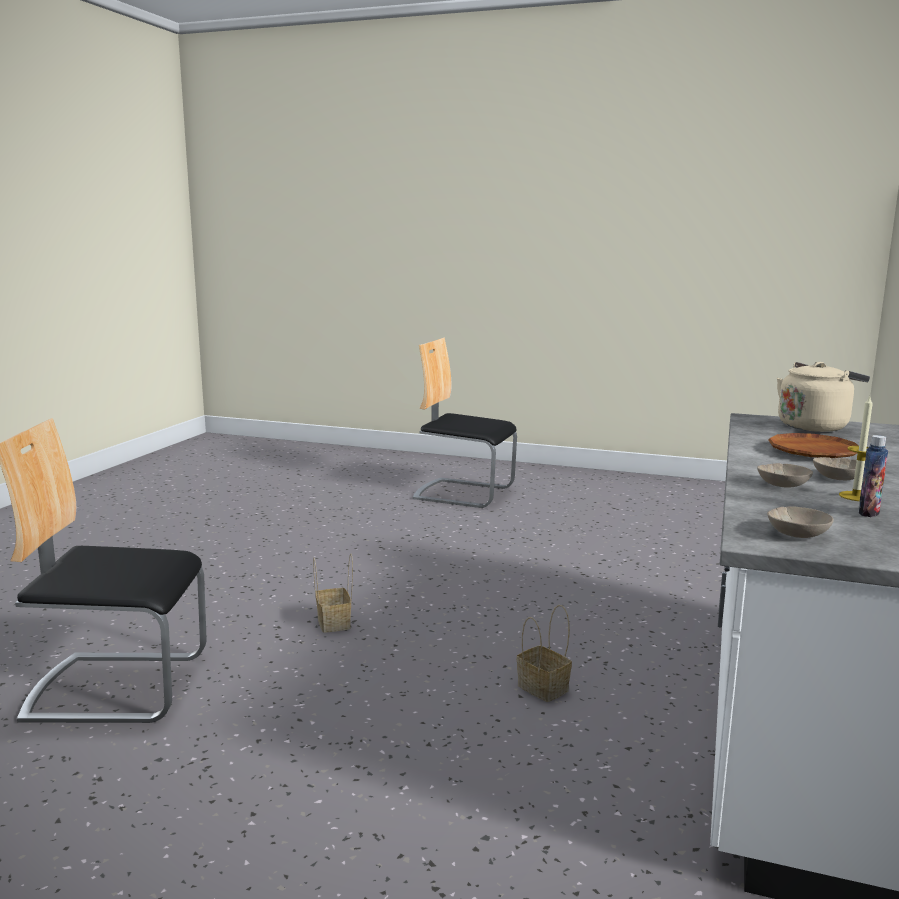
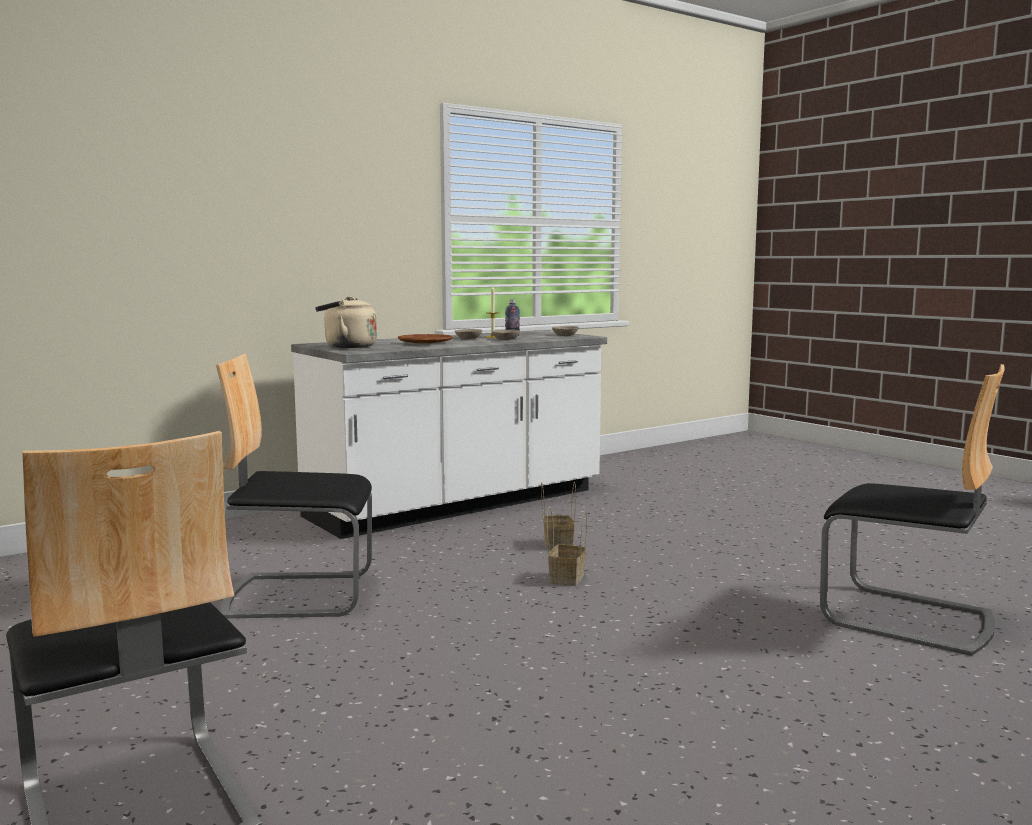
camera: 145 degrees left, 5 degrees down
basket [313,553,353,633] -> basket moved to [547,507,587,586]
none -> chair [216,354,372,618]

